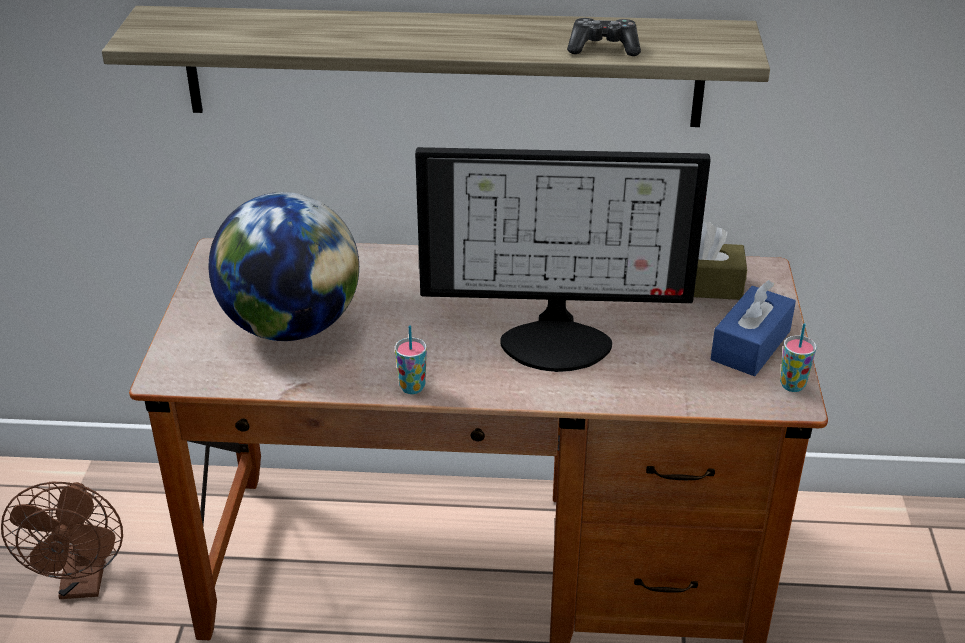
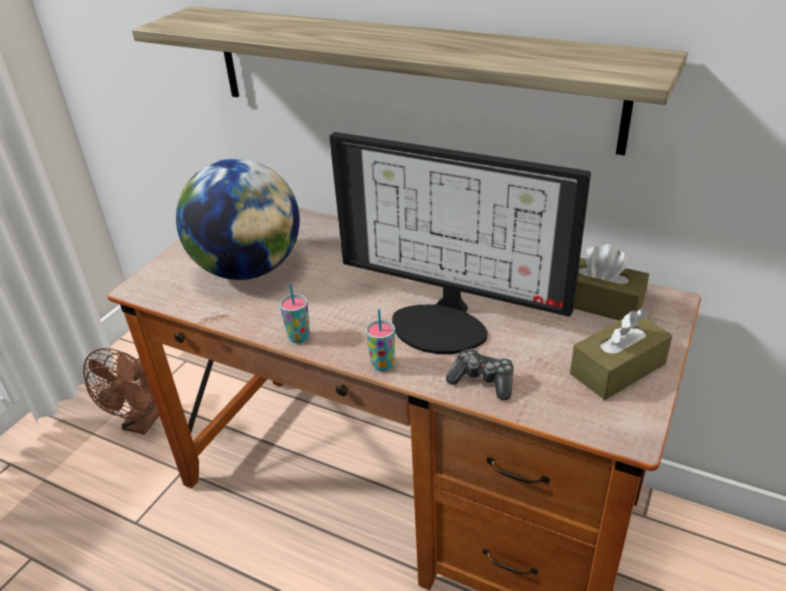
camera: 25 degrees right, 0 degrees up
game controller [567,18,641,56] -> game controller moved to [446,348,514,400]
blue tissue box [711,280,796,376] -> brown tissue box [570,309,672,400]
cup [780,323,817,392] -> cup moved to [366,309,395,371]

